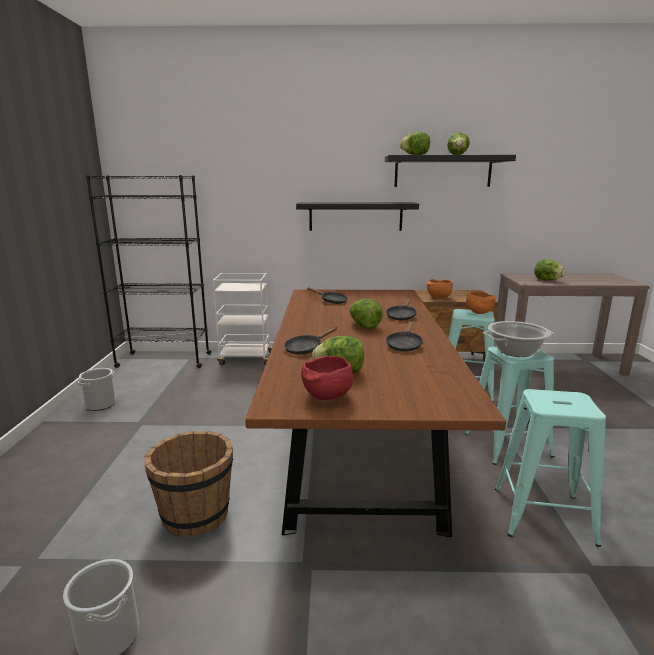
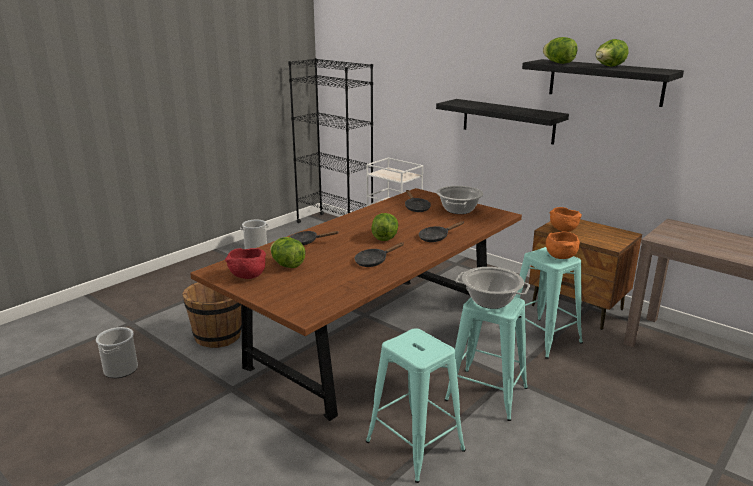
camera: 40 degrees right, 5 degrees up
lettuce [534,259,566,281] -> none
none -> cooking pot [436,186,484,214]

